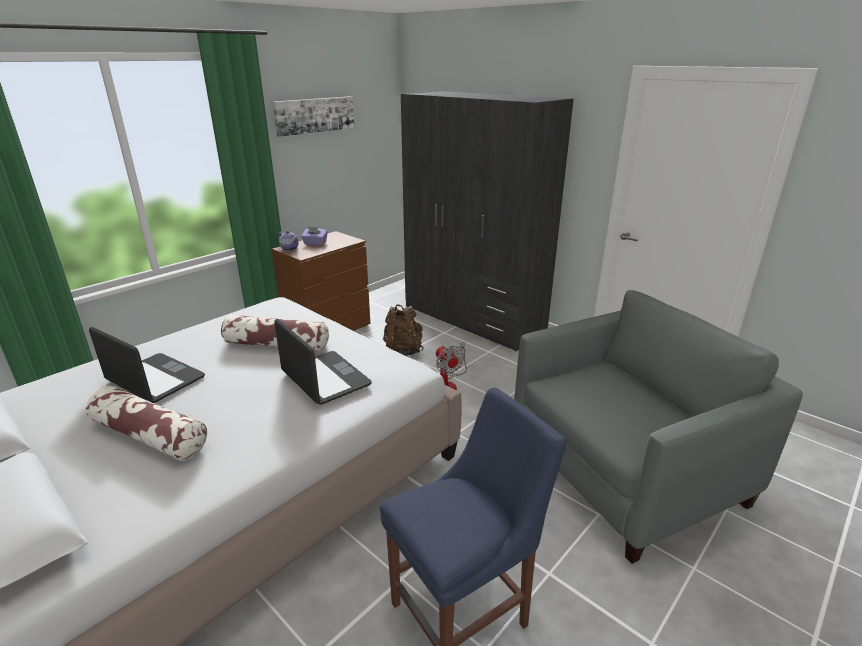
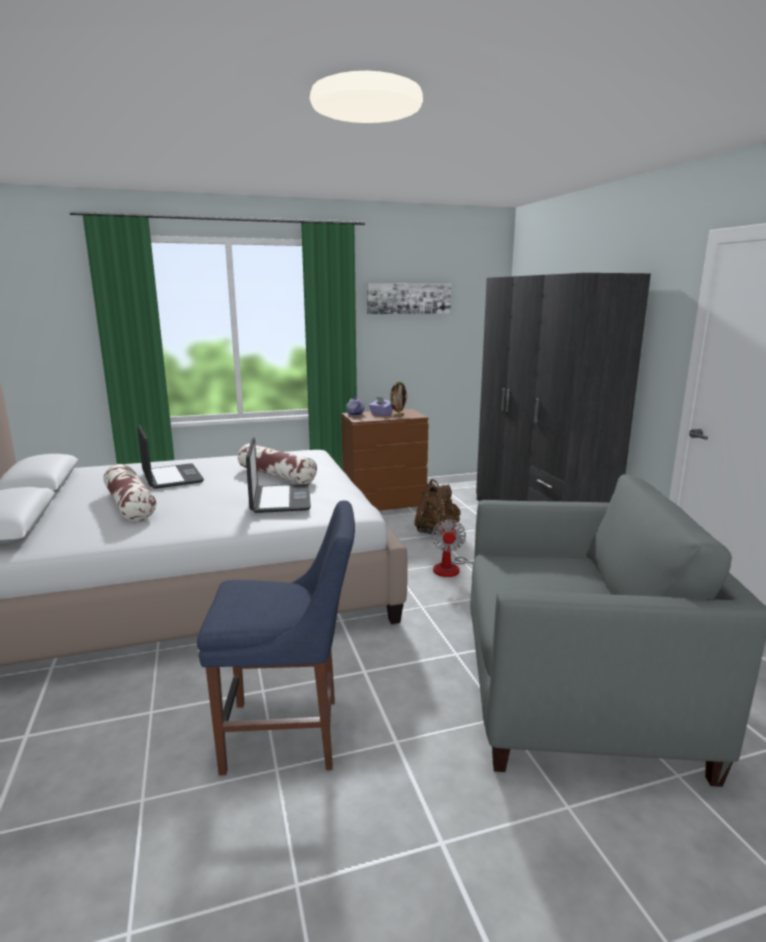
camera: 30 degrees right, 10 degrees down
none -> picture frame [390,381,408,417]

